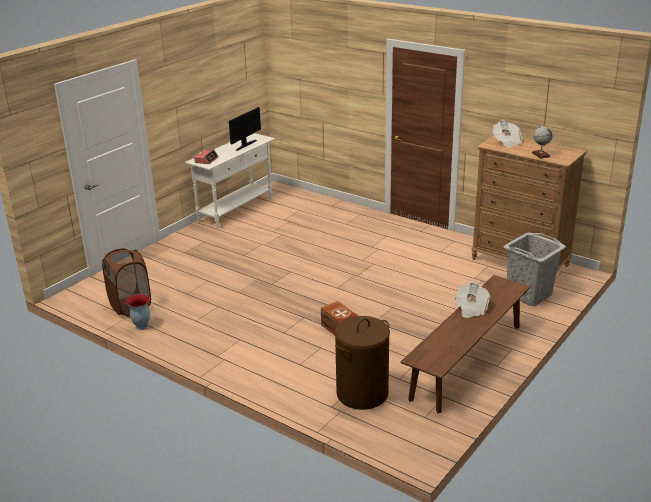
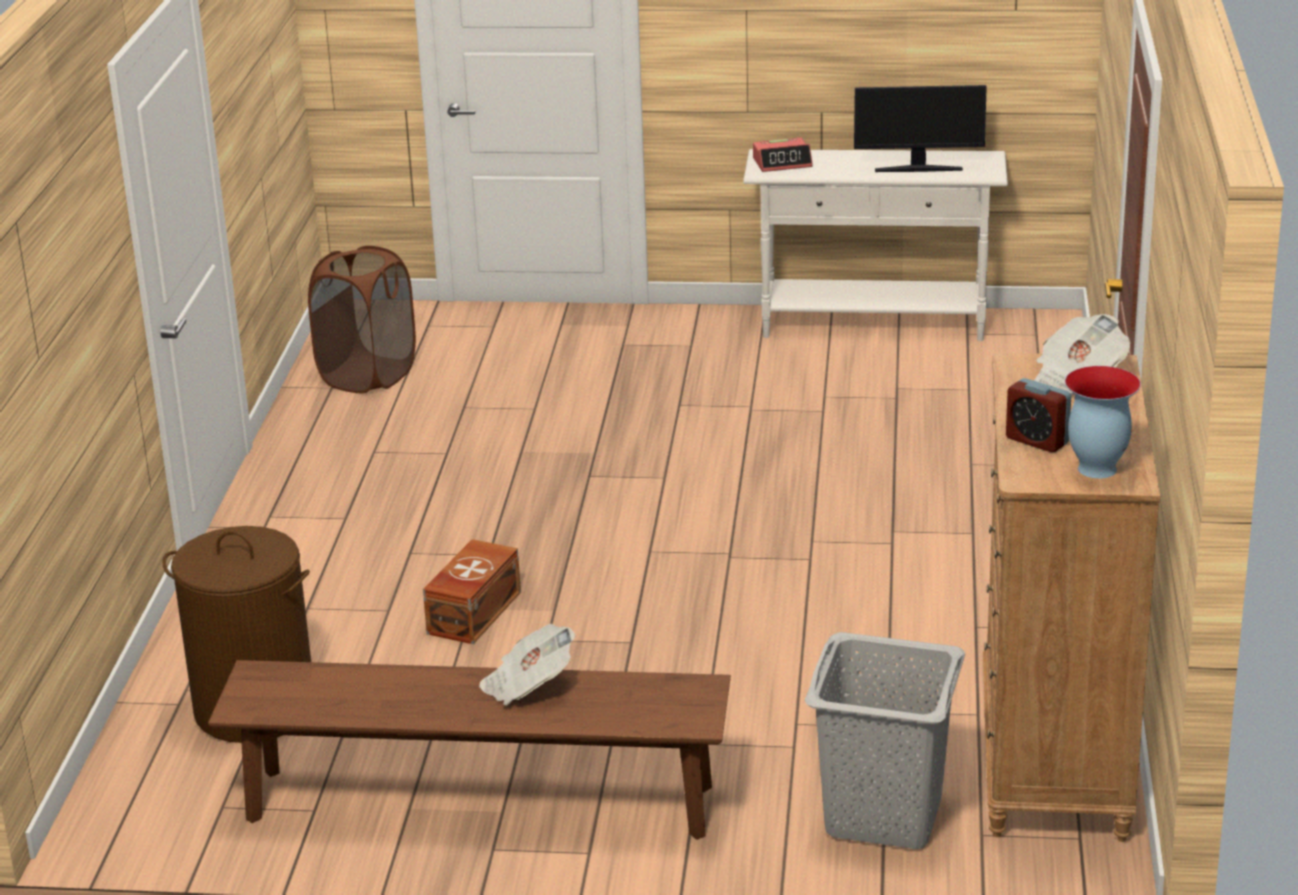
camera: 60 degrees right, 0 degrees up
vase [126,294,150,330] -> vase moved to [1065,366,1141,479]
globe [532,125,552,159] -> alarm clock [1006,378,1071,452]

